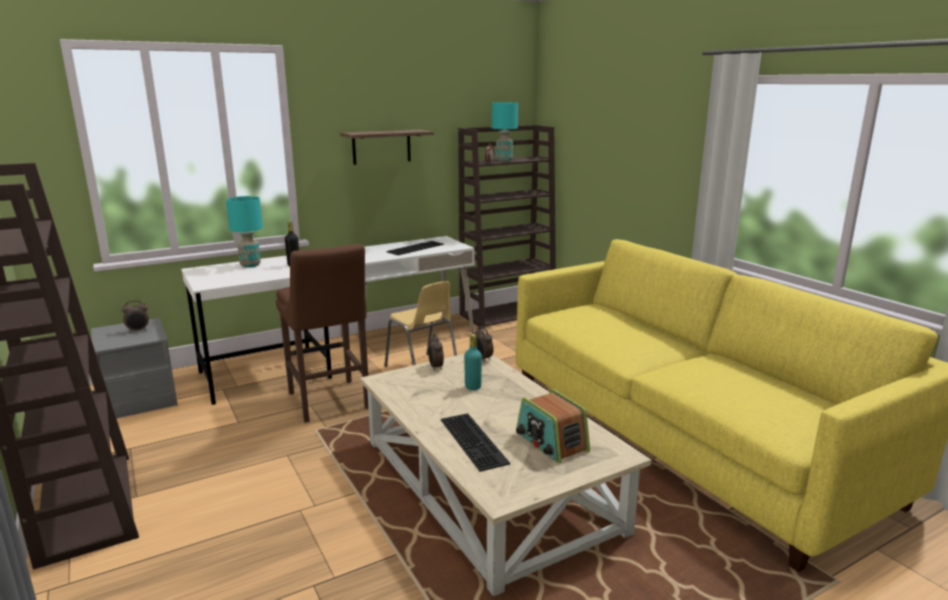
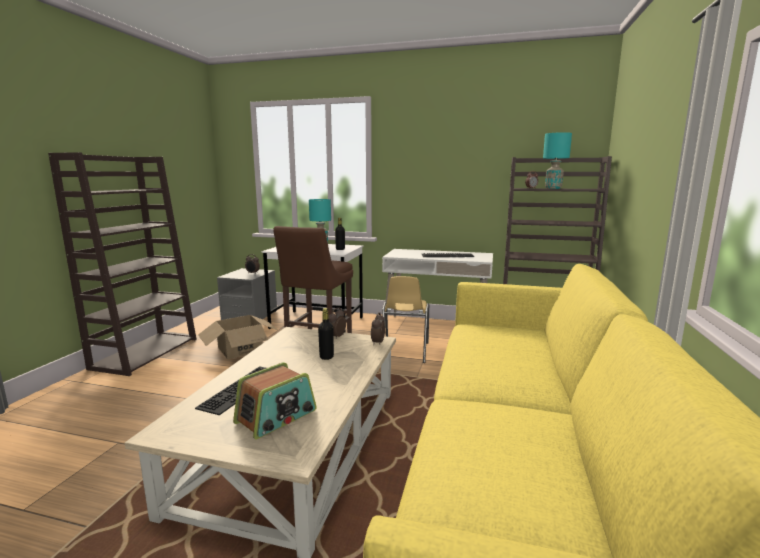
camera: 45 degrees right, 5 degrees down
shelf [340,130,434,165] -> none
turquoise bottle [464,334,482,390] -> black bottle [318,308,334,360]
radio [516,389,590,463] -> radio turned 150 degrees counterclockwise [233,362,316,439]
none -> cardboard box [198,315,279,359]

